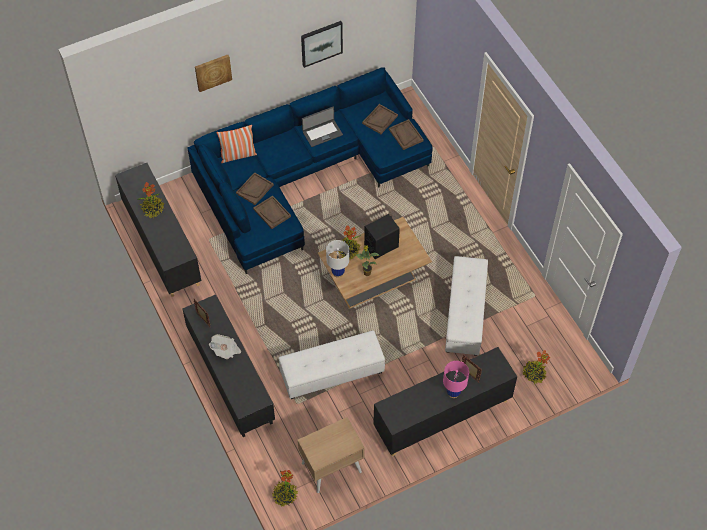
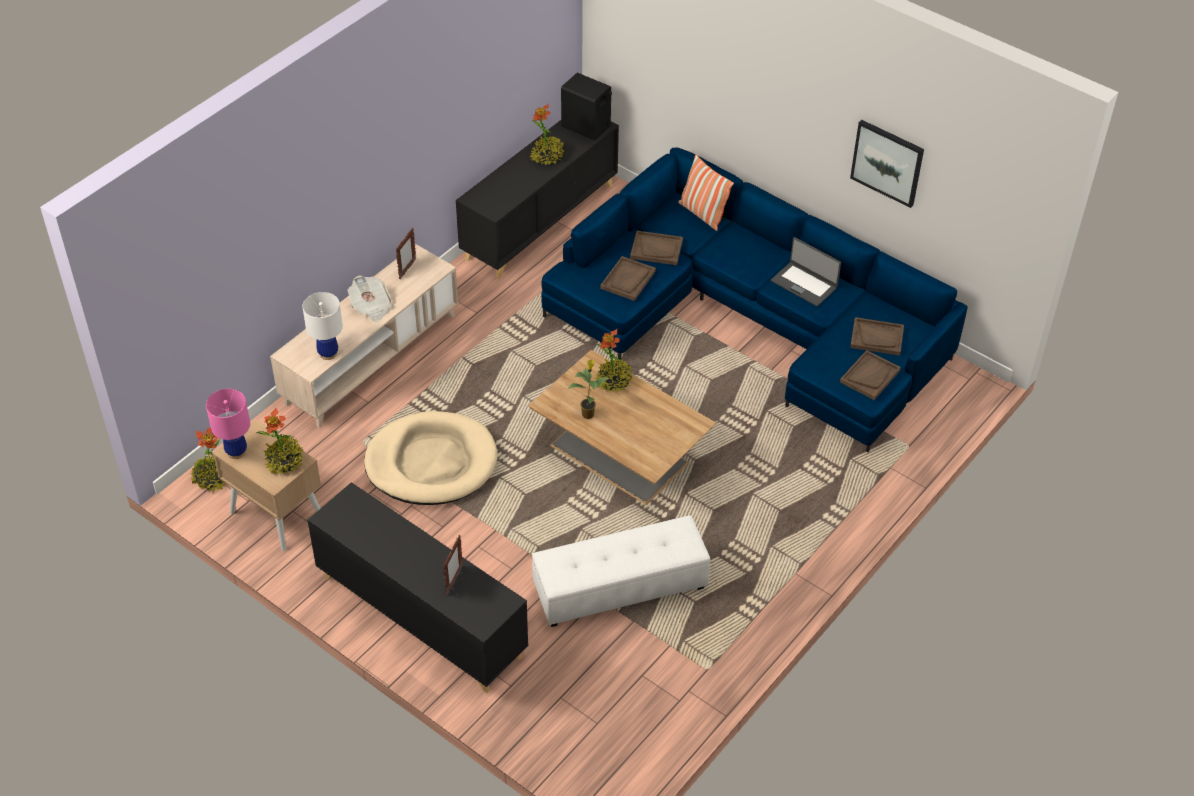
camera: 65 degrees right, 10 degrees down
black tv stand [182,294,275,437] -> beige tv stand [270,244,458,428]
picture [195,55,232,92] -> none
white ottoman [279,330,385,399] -> beige dog bed [364,411,498,505]
white table lamp [326,240,349,278] -> white table lamp moved to [302,292,343,360]
black speaker [364,214,400,259] -> black speaker moved to [561,73,612,141]
pink table lamp [443,361,469,398] -> pink table lamp moved to [206,389,250,459]
potted plant [522,350,550,384] -> potted plant moved to [257,408,303,475]

